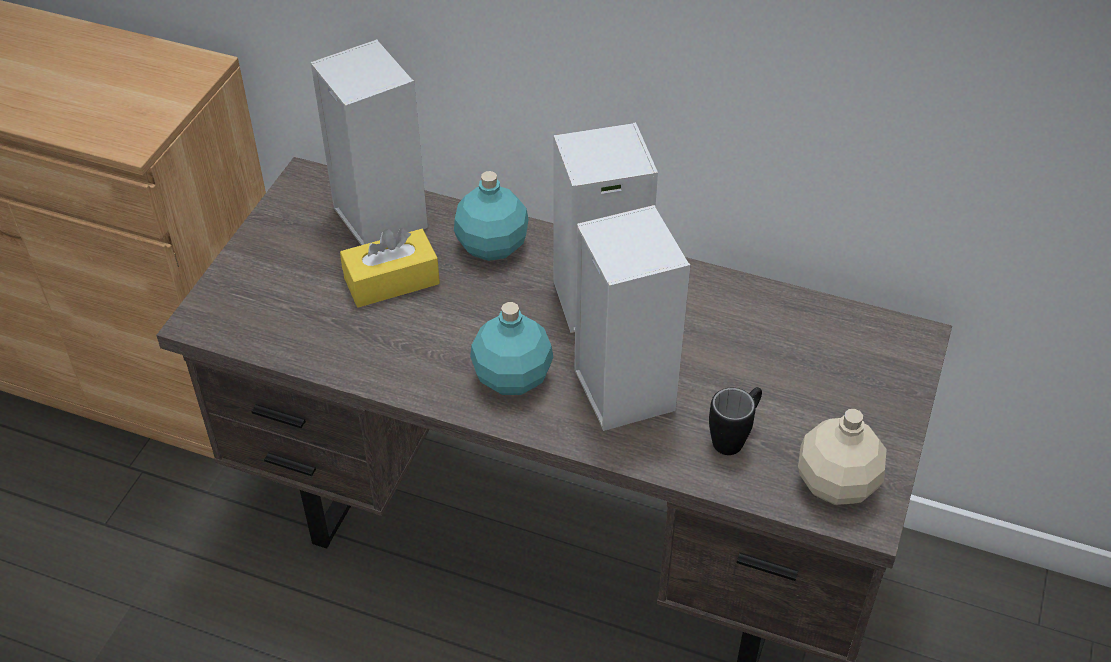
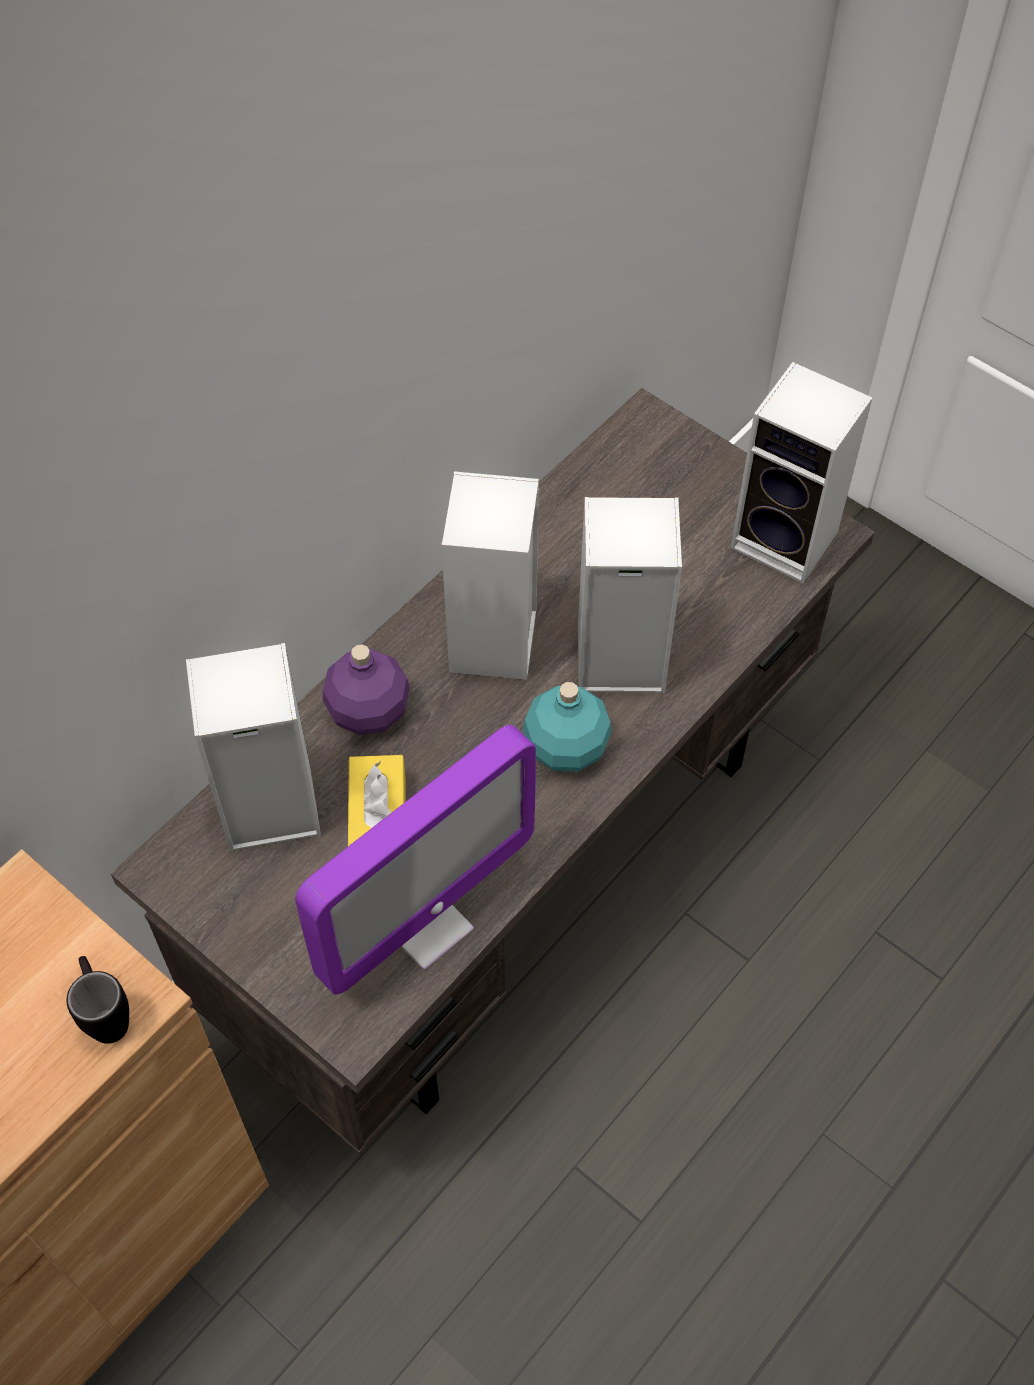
camera: 70 degrees left, 10 degrees up
turquoise bottle [454,171,529,261] -> purple bottle [323,645,410,735]
black mug [709,387,762,455] -> black mug moved to [66,956,129,1044]
beige bottle [798,409,887,505] -> speaker [731,362,872,584]
none -> monitor [295,725,536,994]

